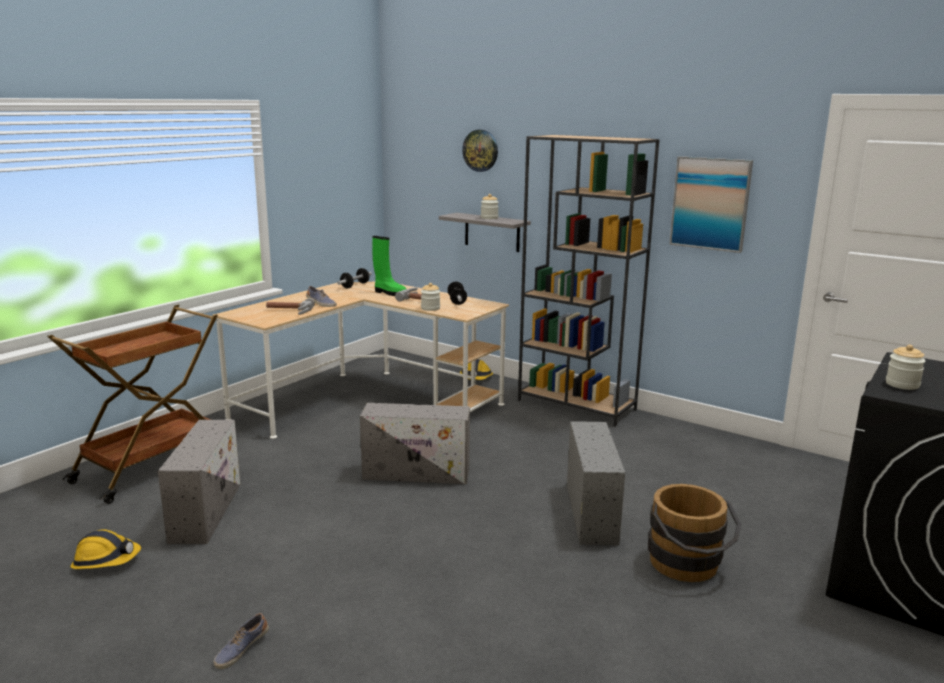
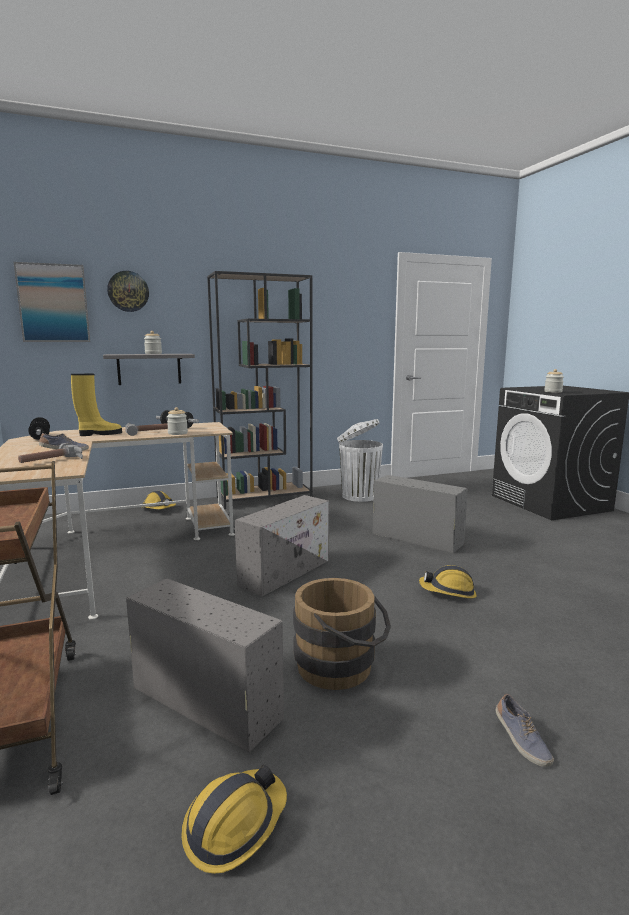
camera: 55 degrees left, 5 degrees down
green boot [372,236,406,296] -> yellow boot [71,374,122,436]
brown bucket [648,484,741,582] -> brown bucket moved to [293,578,391,690]
picture [669,156,753,253] -> picture moved to [14,262,90,342]
none -> white trash can [337,419,383,502]
none -> hard hat [419,565,476,598]

